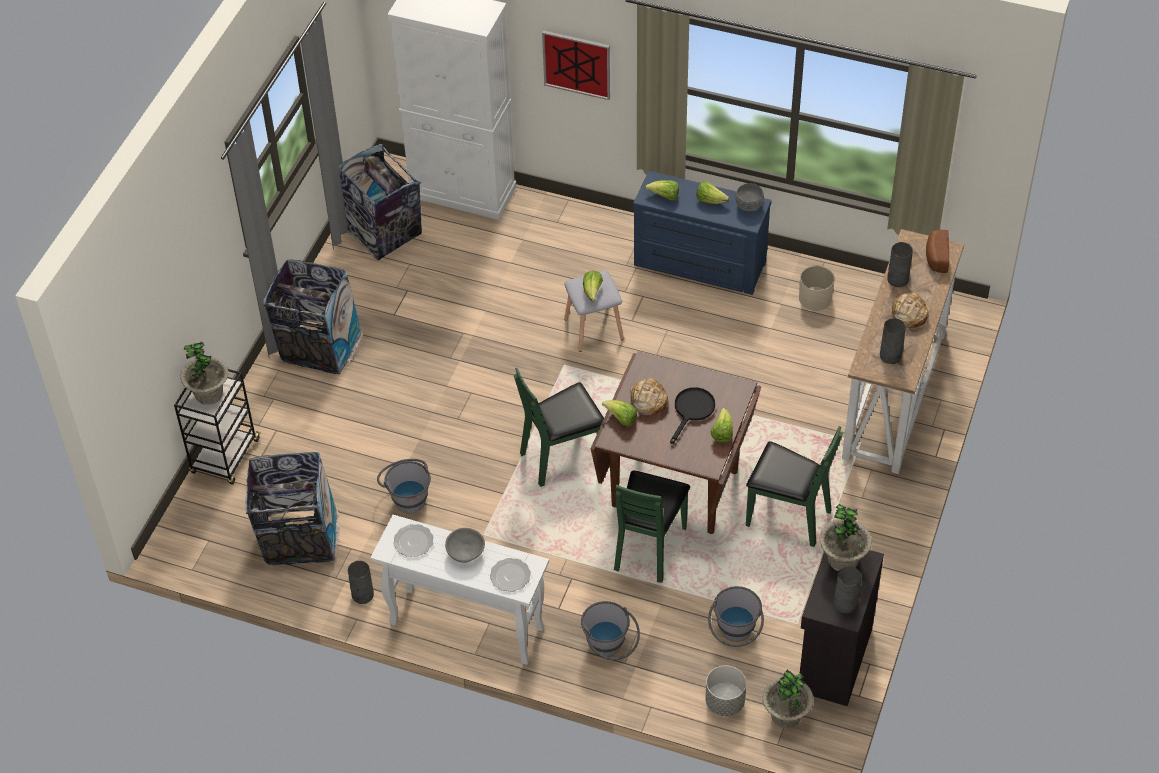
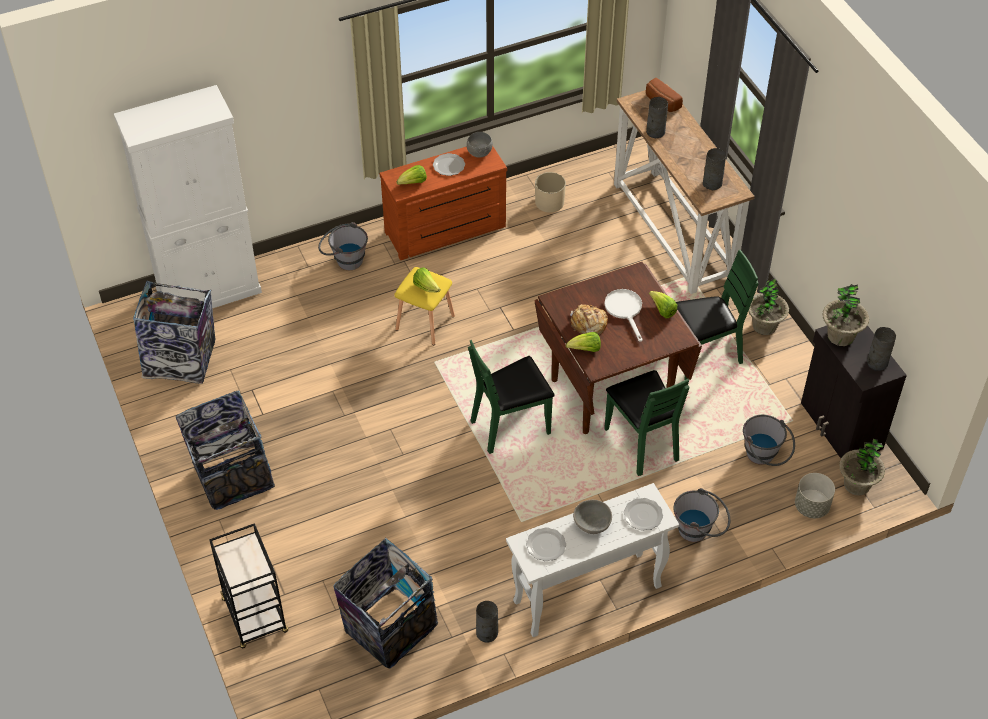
camera: 45 degrees left, 0 degrees up
potted plant [180,342,228,405] -> potted plant moved to [748,278,789,335]
grey bucket [377,459,431,514] -> grey bucket moved to [318,222,368,270]
green chair [514,368,604,487] -> green chair turned 45 degrees clockwise [468,340,555,454]
picture [542,30,610,100] -> none
grey stool [564,271,624,352] -> yellow stool [394,267,455,345]
blue dresser [633,171,771,295] -> brown dresser [379,146,507,260]
black frying pan [670,387,715,444] -> white frying pan [605,289,643,342]
lettuce [696,181,730,204] -> plate [433,153,465,176]
bread [891,292,929,328] -> none

